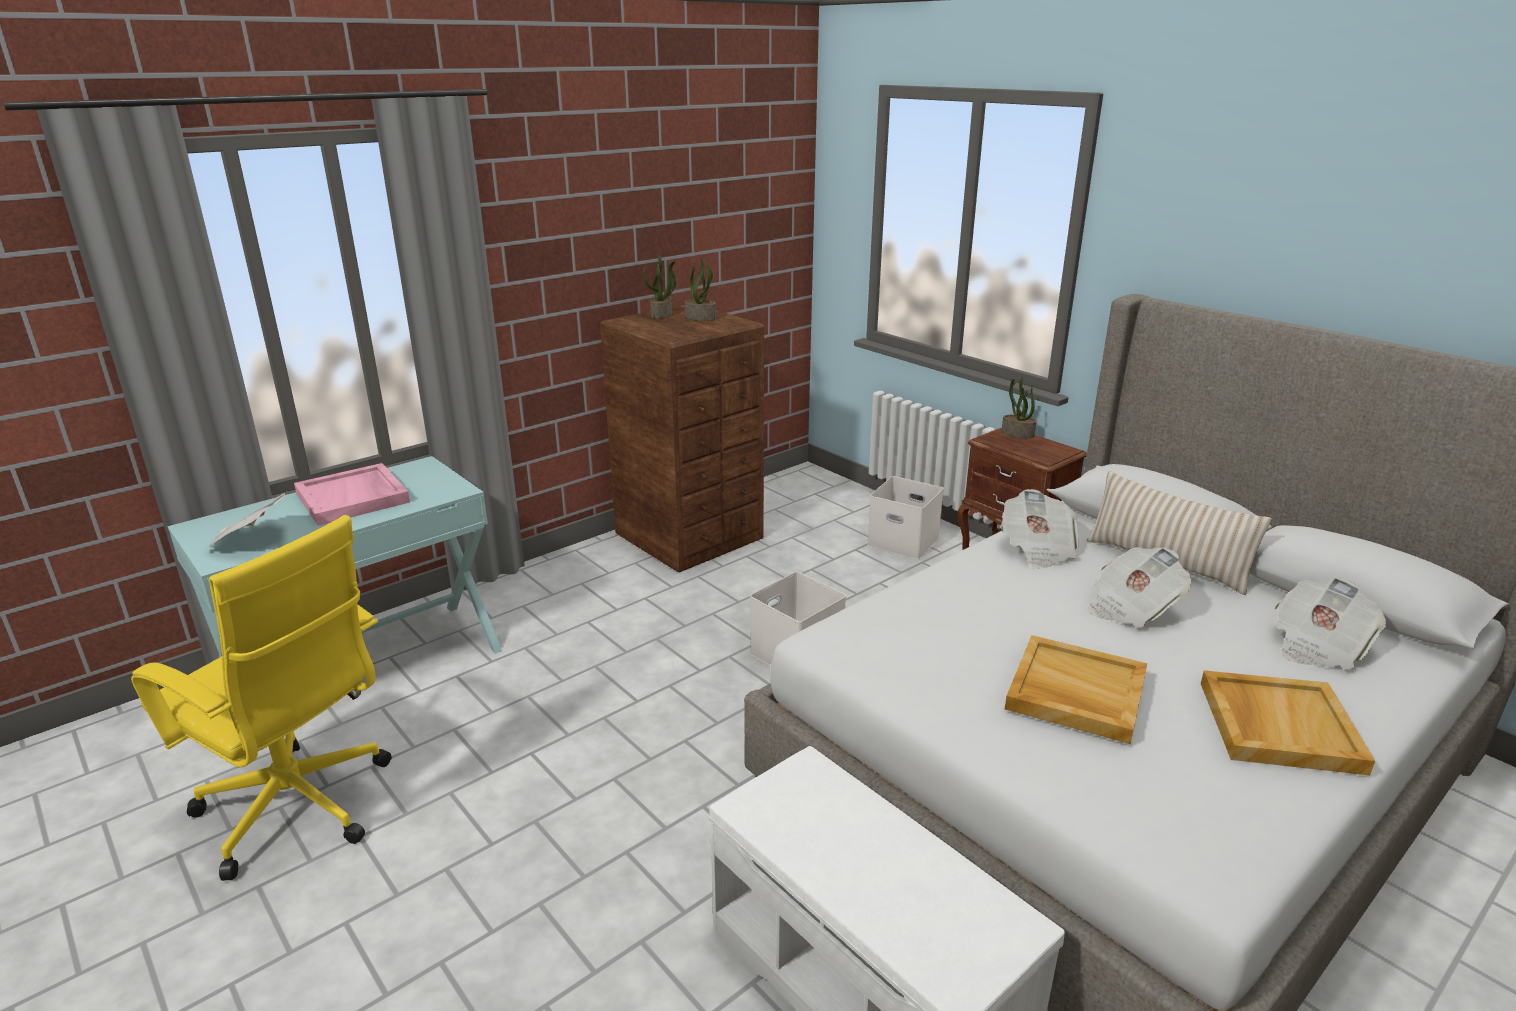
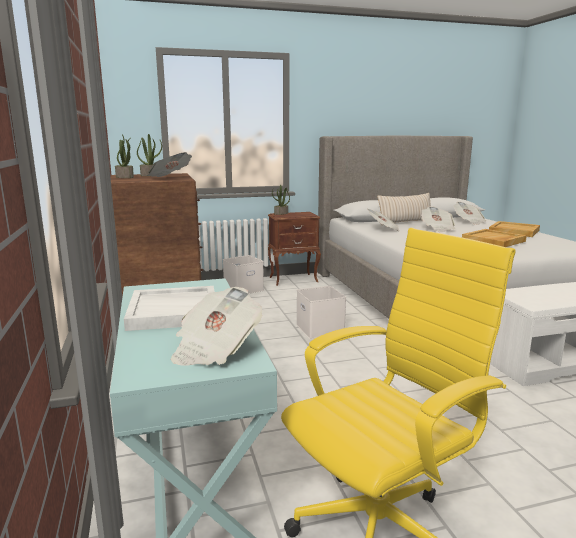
camera: 65 degrees left, 10 degrees down
pink tray [294,463,410,526] -> white tray [124,286,214,331]
none -> newspaper [147,152,192,177]

